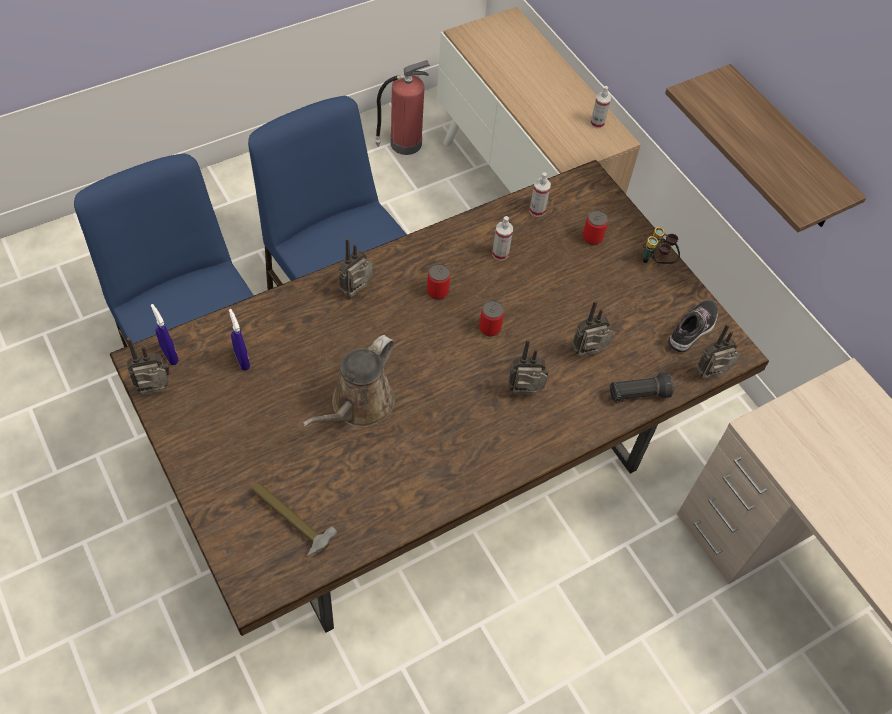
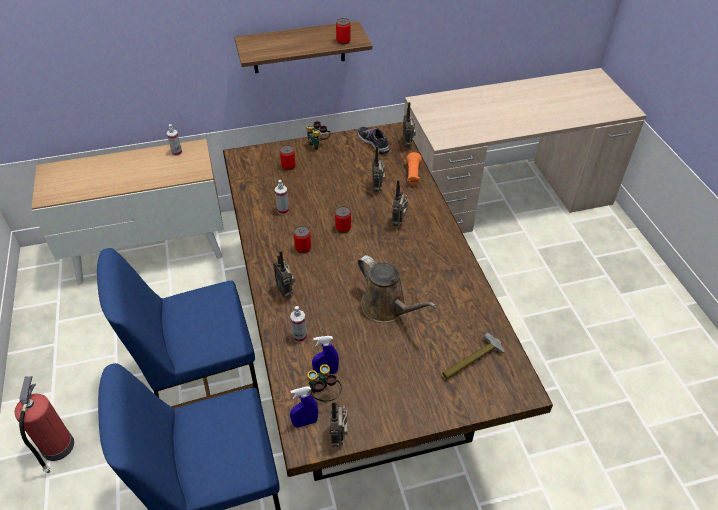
camera: 70 degrees left, 10 degrees down
fire extinguisher [375,60,430,155] -> fire extinguisher moved to [14,376,74,473]
spray bottle [529,172,551,217] -> spray bottle moved to [290,306,307,343]
black flashlight [610,373,674,403] -> orange flashlight [406,152,422,185]
none -> binoculars [307,364,342,402]
none -> can [336,18,351,44]

